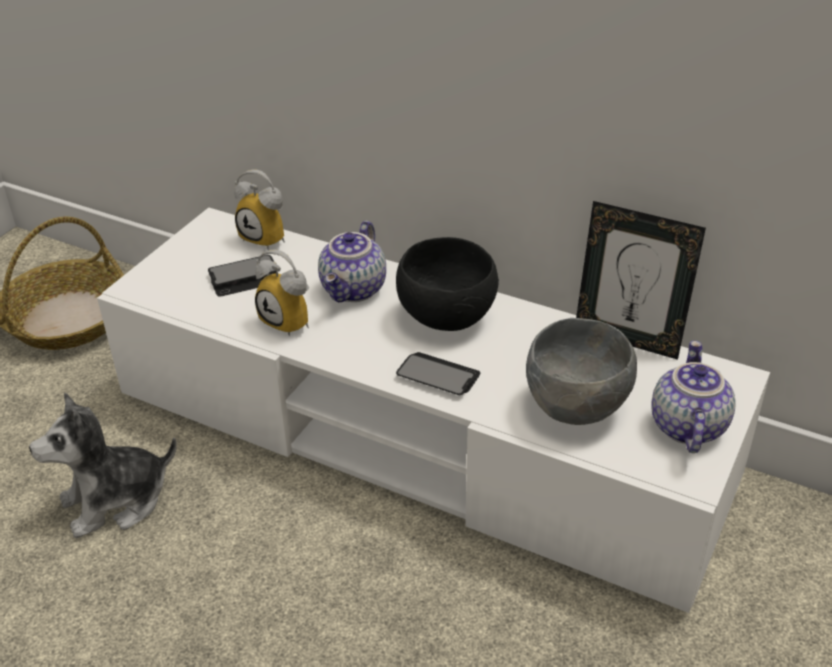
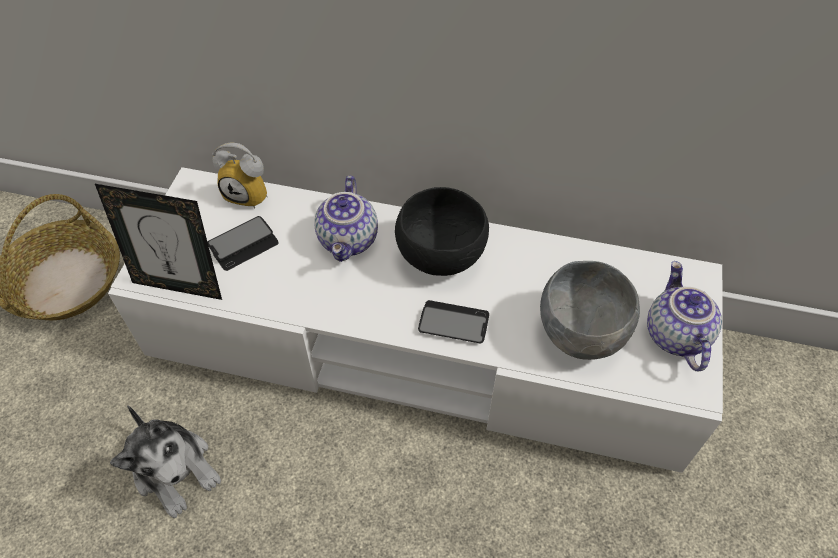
camera: 15 degrees left, 15 degrees up
plush toy [29,392,177,539] -> plush toy turned 90 degrees counterclockwise [110,405,221,518]
alarm clock [255,249,309,337] -> none
picture frame [576,201,706,360] -> picture frame moved to [95,184,222,300]

